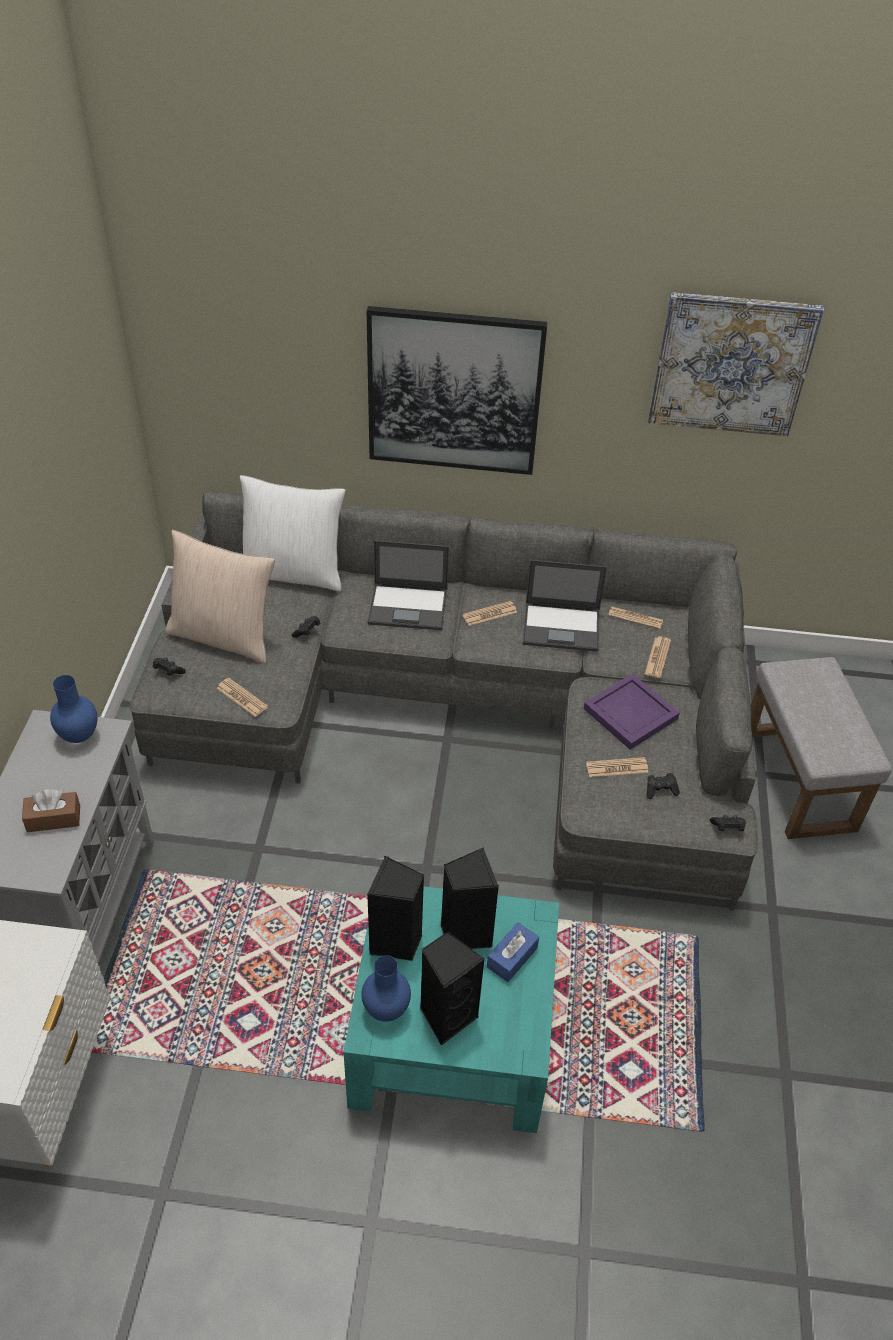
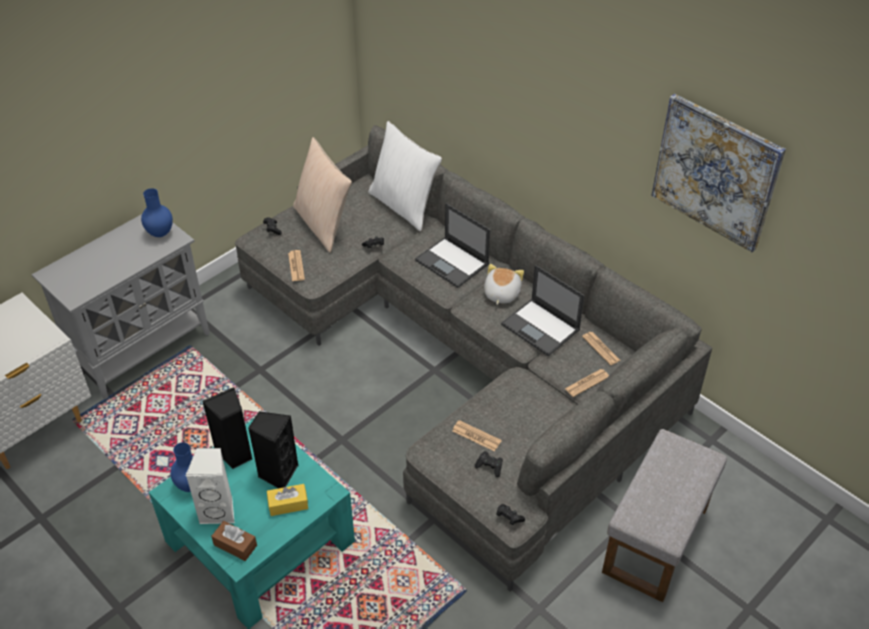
camera: 40 degrees right, 0 degrees up
brown tissue box [22,789,80,832] -> brown tissue box moved to [211,521,257,561]
picture [366,306,548,475] -> none
black speaker [420,932,484,1045] -> white speaker [186,448,234,524]
newspaper [462,601,517,626] -> plush toy [484,264,524,305]
blue tissue box [487,922,539,982] -> yellow tissue box [267,484,308,516]
purple tray [584,674,680,750] -> none

